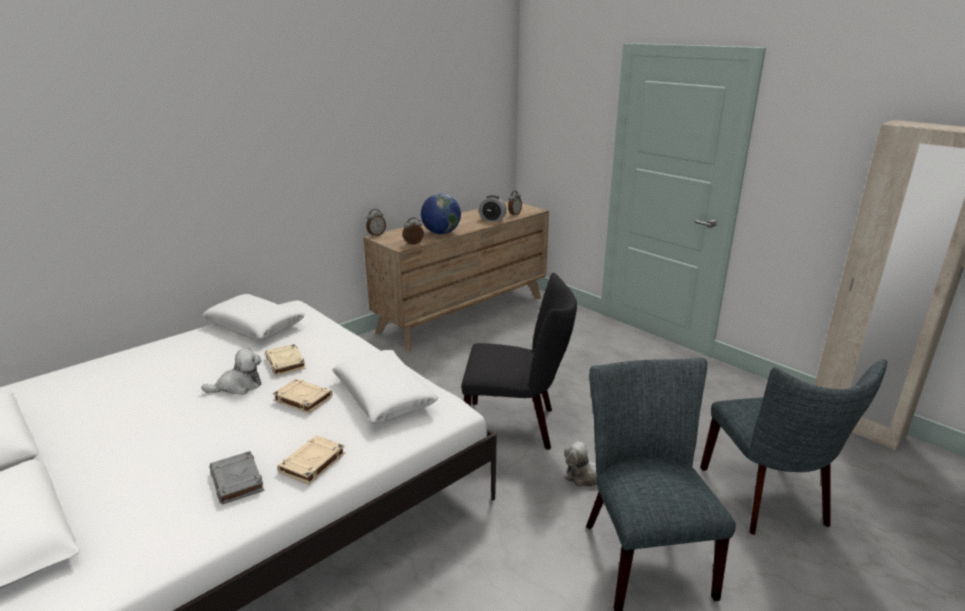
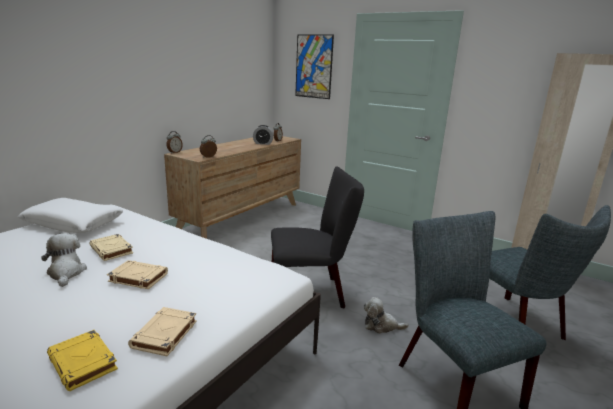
camera: 15 degrees left, 5 degrees down
plush toy [201,348,261,395] -> plush toy turned 75 degrees counterclockwise [41,233,87,287]
grey book [210,451,264,504] -> yellow book [47,330,118,391]
white pillow [332,350,439,423] -> none
globe [421,194,461,234] -> none
none -> picture [295,35,334,99]

